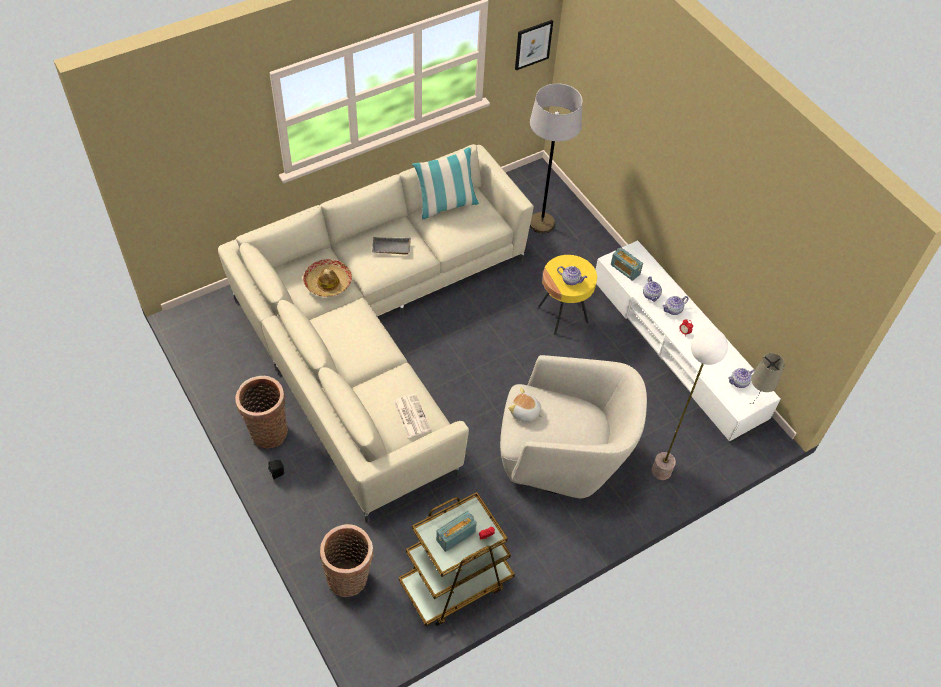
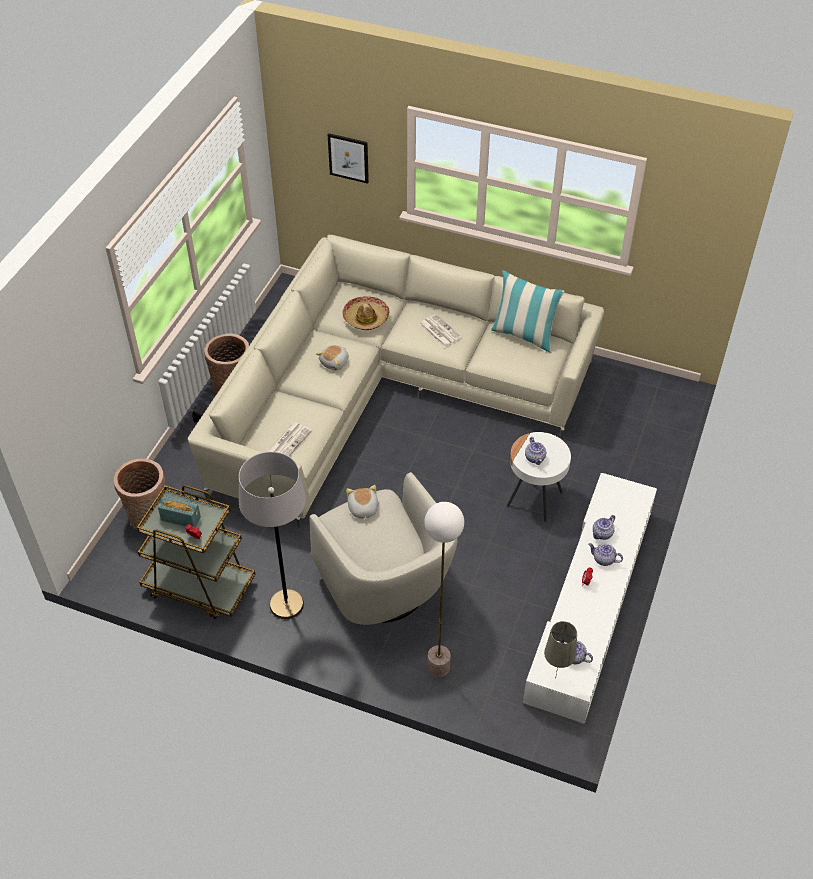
camera: 55 degrees right, 5 degrees down
grey tray [372,237,411,254] -> newspaper [419,314,462,348]
picture [515,20,553,70] -> picture moved to [328,133,369,184]
grey floor lamp [530,83,582,234] -> grey floor lamp moved to [239,452,306,619]
yellow side table [538,255,597,335] -> white side table [507,432,571,522]
radio [611,248,643,281] -> none
none -> plush toy [316,345,349,370]

